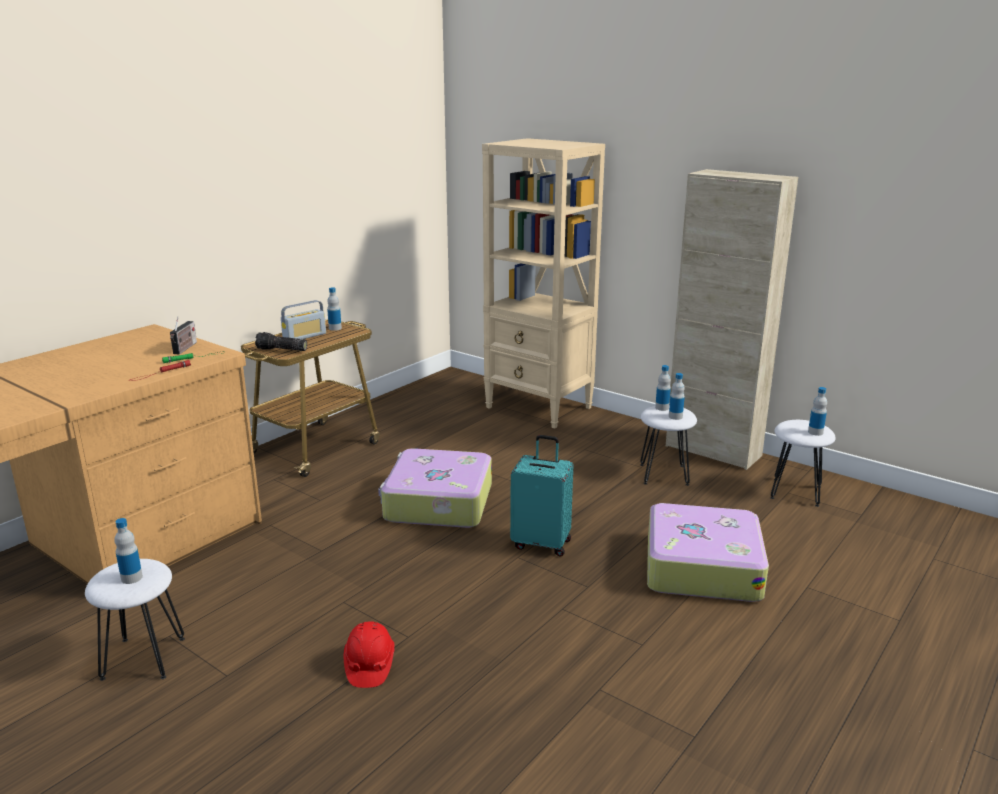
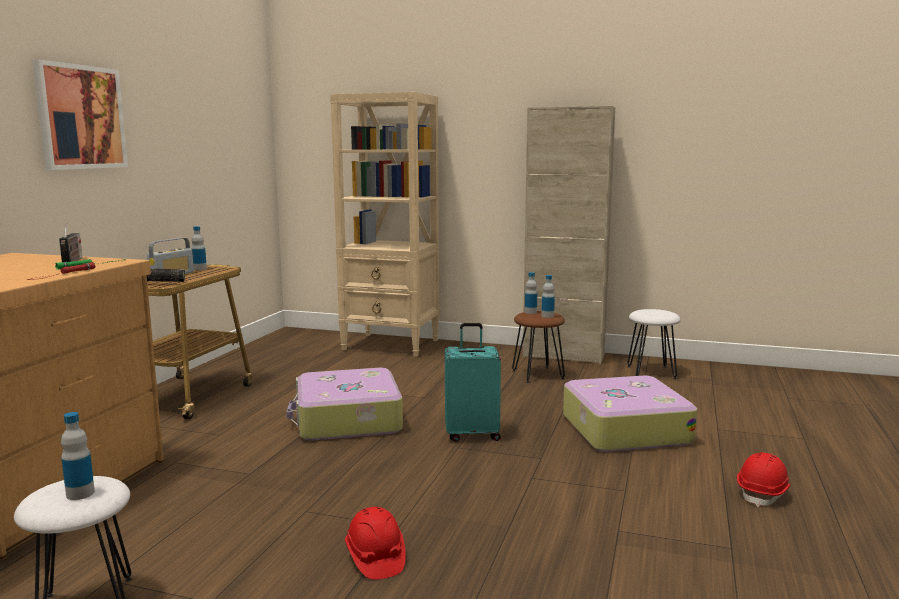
camera: 20 degrees left, 10 degrees down
white stool [640,405,697,486] -> brown stool [512,311,565,383]
bottle [808,387,827,436] -> none
none -> picture [33,59,128,170]
none -> red hard hat [737,452,791,507]

